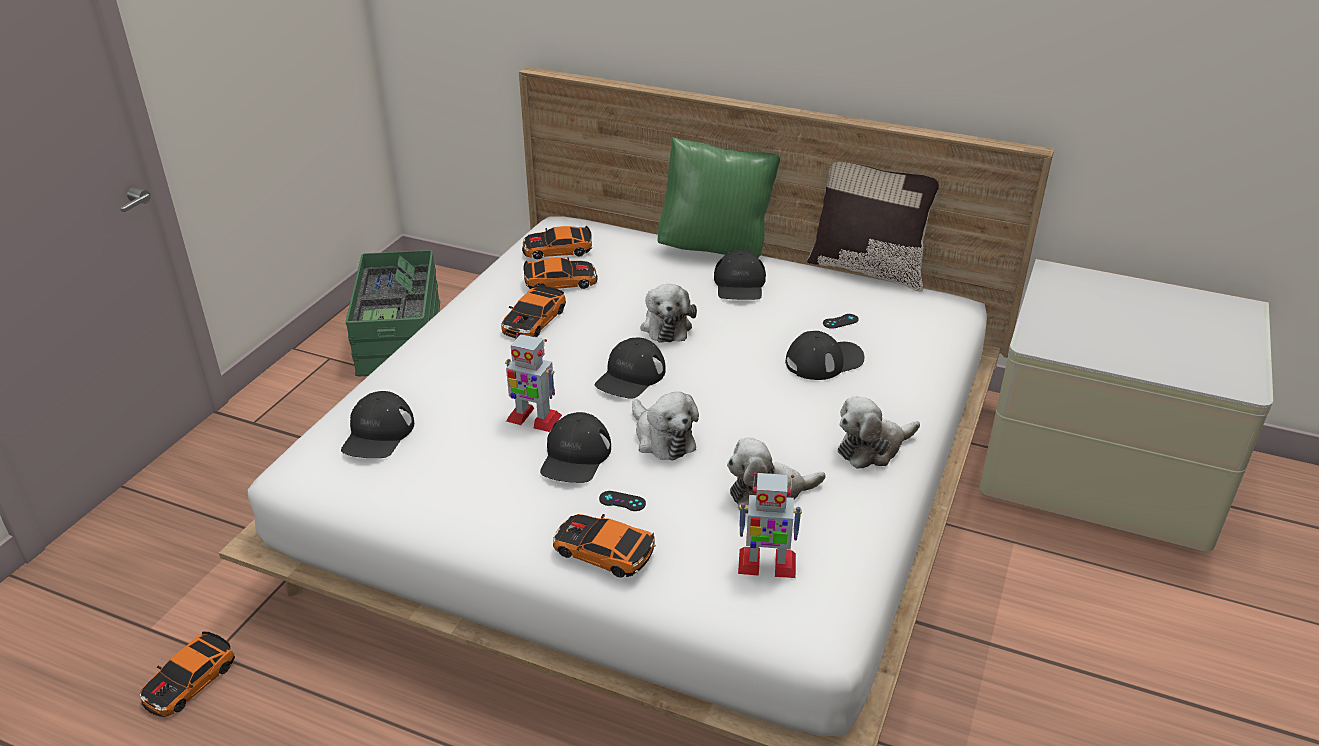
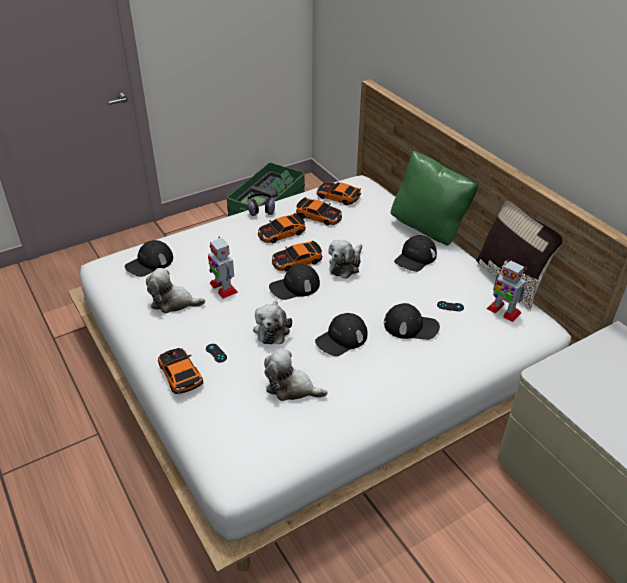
camera: 35 degrees right, 5 degrees up
toy car [140,631,235,717] -> toy car moved to [272,240,323,272]
black cap [540,412,611,483] -> black cap moved to [315,313,368,356]
toy robot [738,472,802,578] -> toy robot moved to [487,259,527,322]
plush toy [838,396,920,469] -> plush toy moved to [146,268,205,313]
none -> headphones [248,193,275,216]

